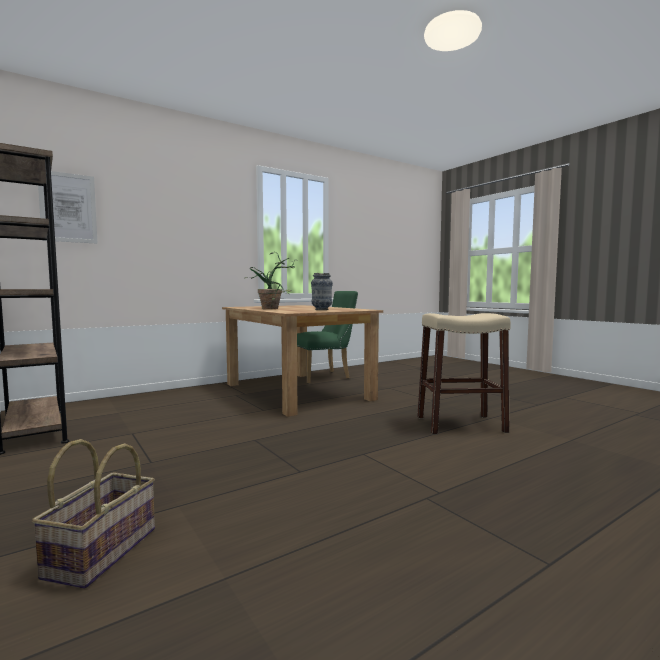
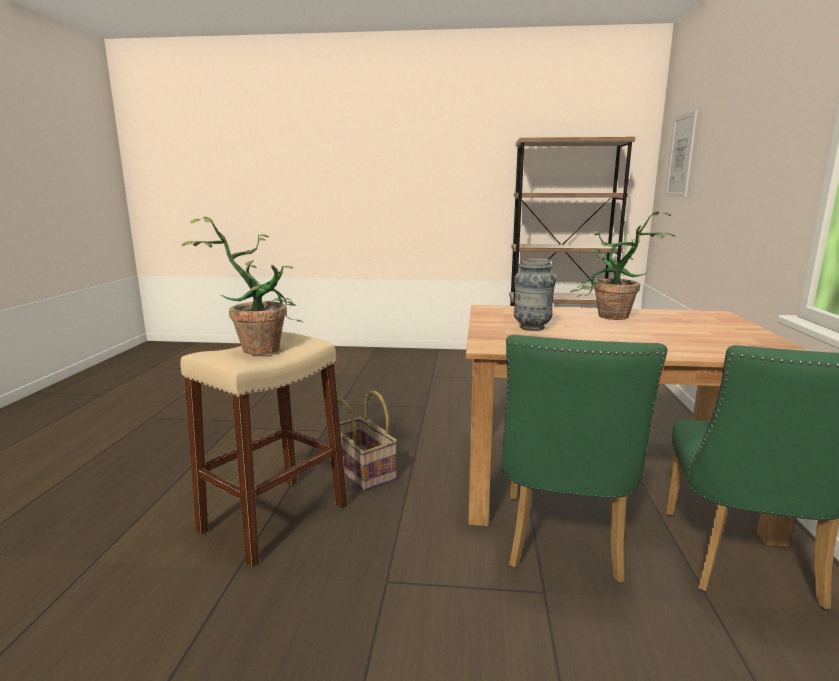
camera: 130 degrees right, 10 degrees up
basket [32,439,155,589] -> basket moved to [330,390,397,491]
none -> potted plant [181,217,303,355]
none -> green chair [501,335,667,583]

